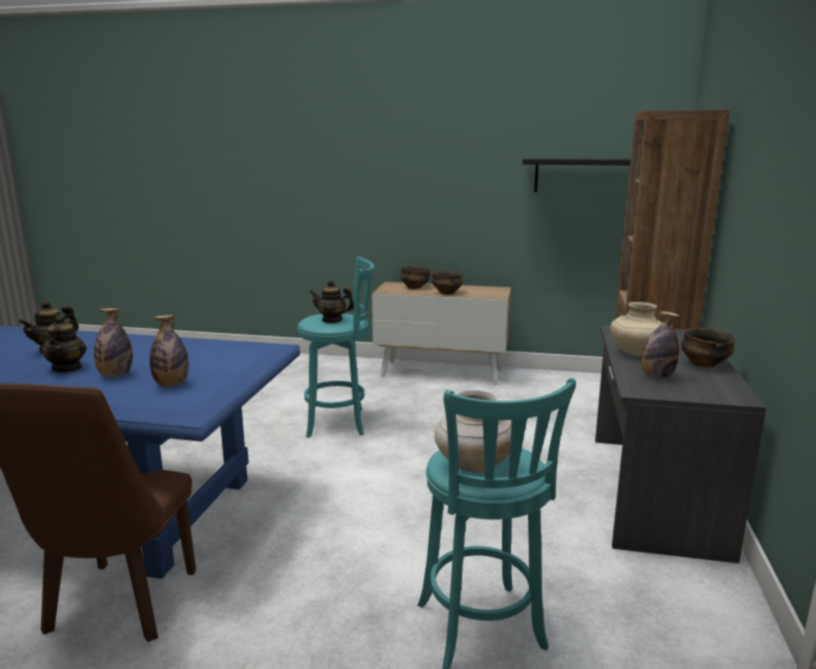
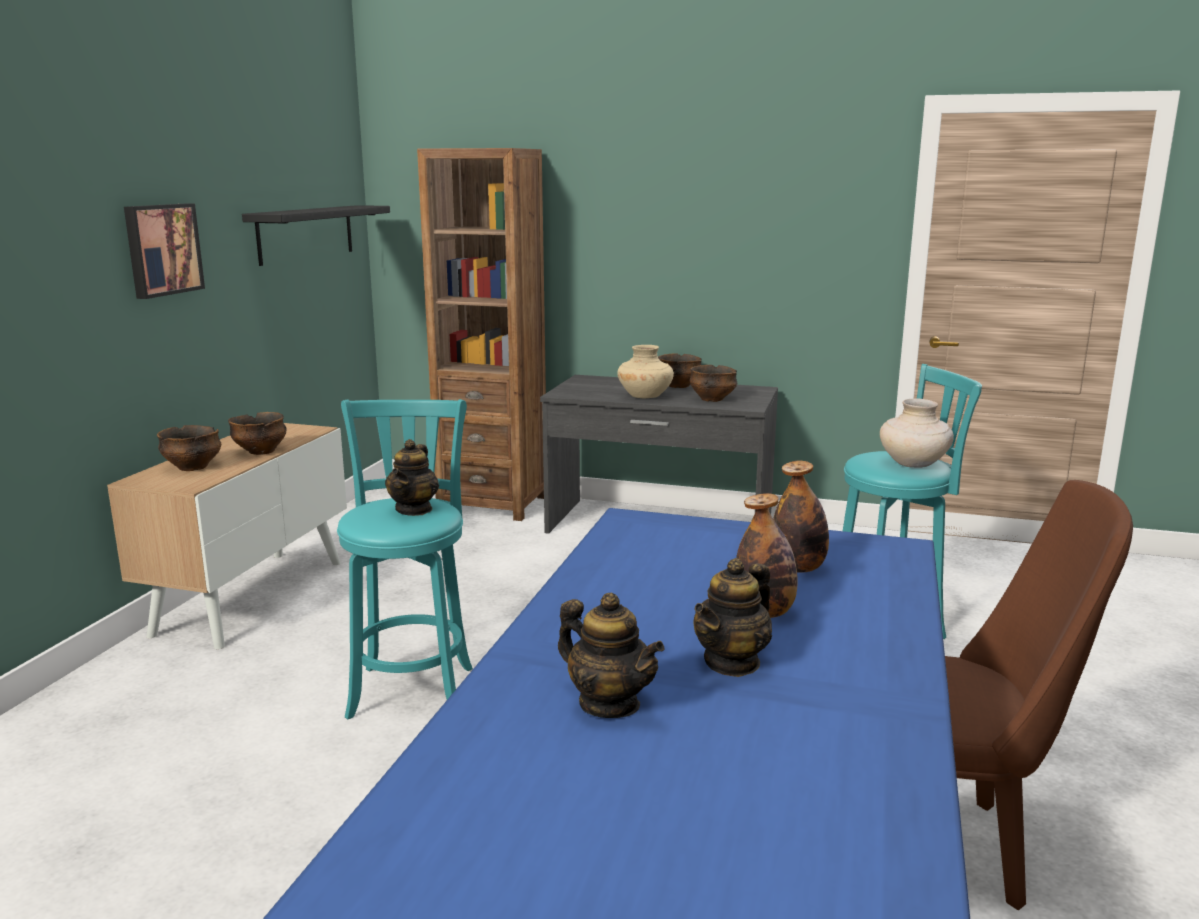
camera: 85 degrees left, 0 degrees up
teapot [41,315,86,372] -> teapot turned 135 degrees clockwise [694,558,772,677]
bottle [641,311,679,379] -> bowl [690,365,737,402]
none -> picture [124,203,205,299]

